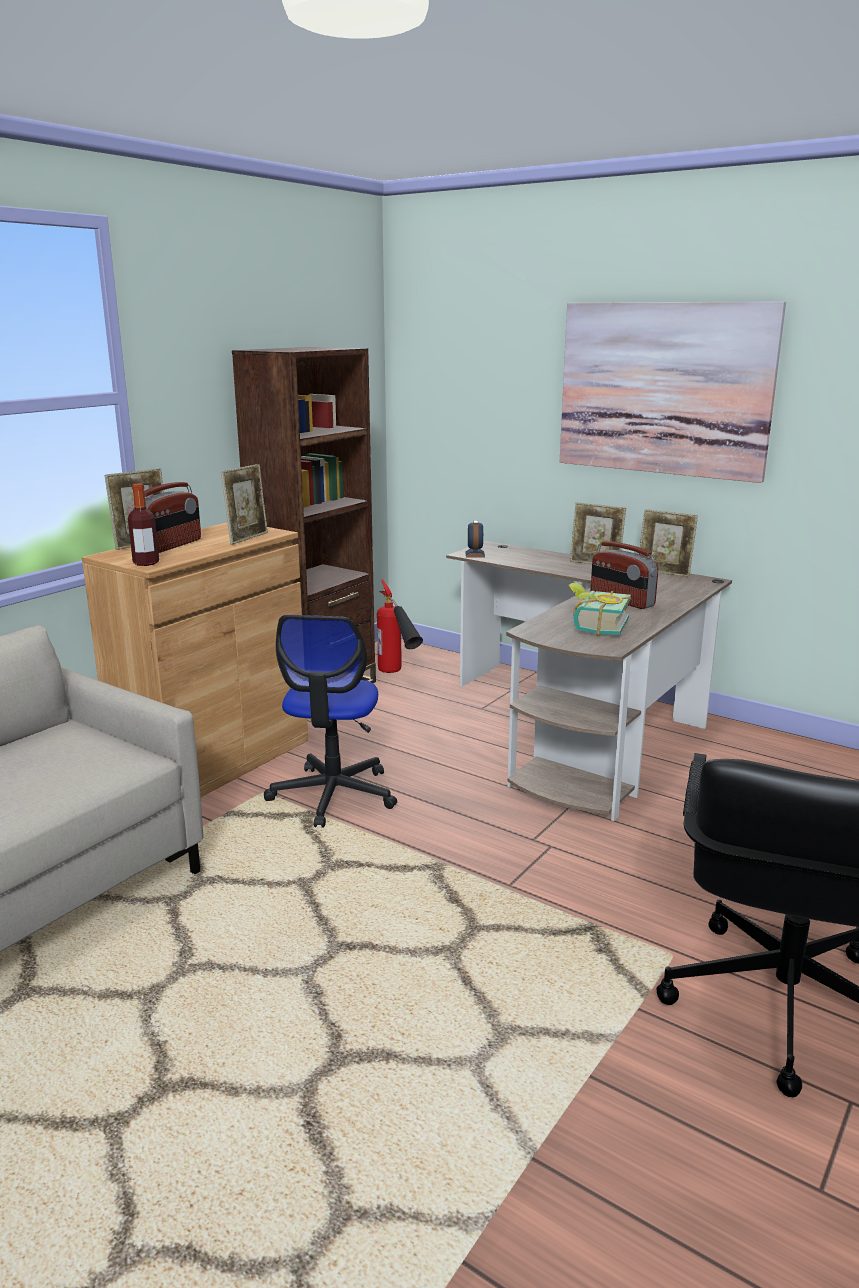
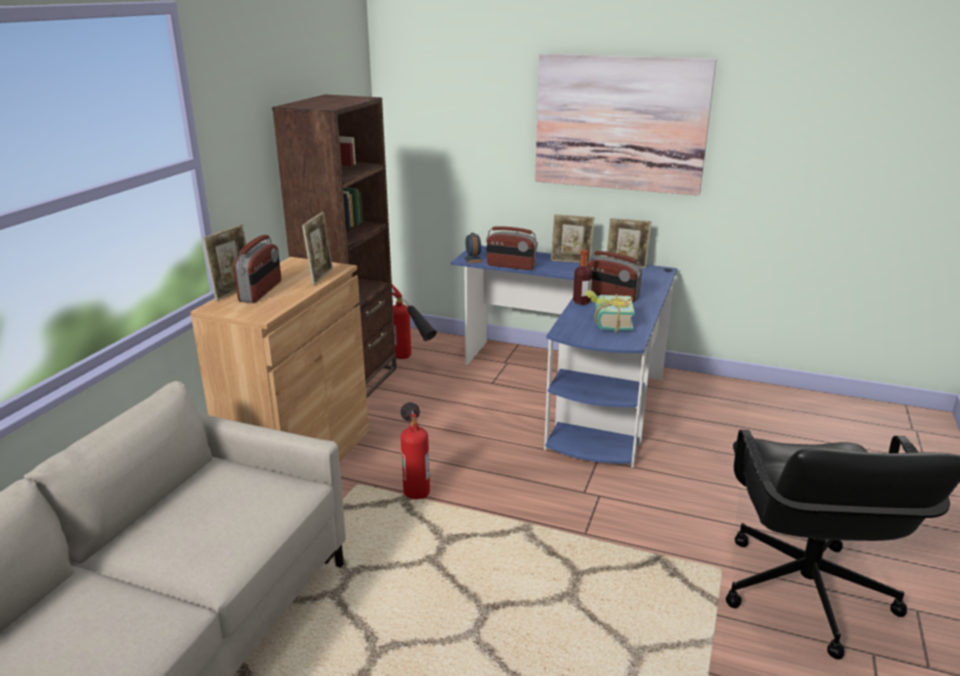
camera: 15 degrees left, 5 degrees up
bottle [128,484,159,566] -> bottle moved to [573,250,592,305]
office chair [264,615,397,828] -> fire extinguisher [400,402,430,499]
brown desk [446,541,732,821] -> blue desk [451,246,677,467]
none -> radio [486,226,538,270]

